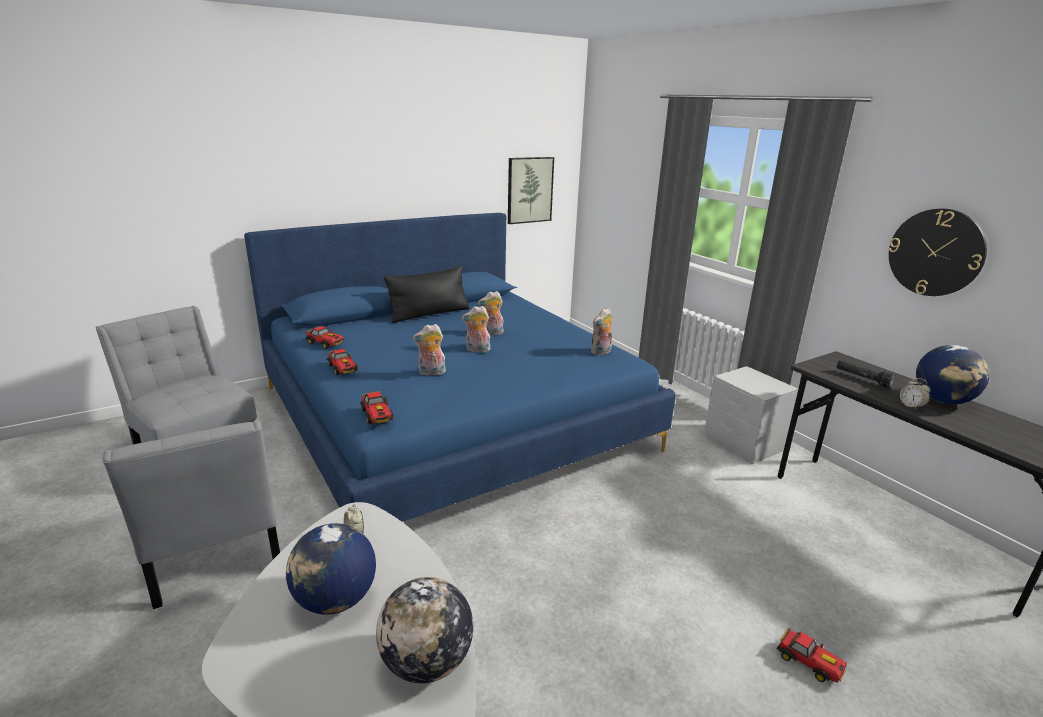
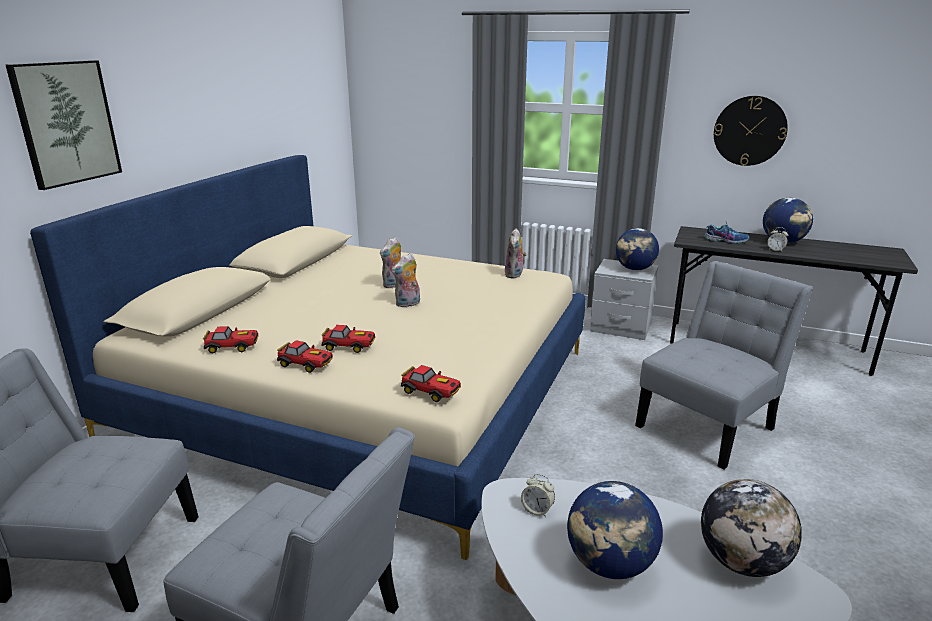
camera: 35 degrees left, 0 degrees up
blue bed [244,213,676,522] -> beige bed [30,155,586,560]
black pillow [384,266,470,323] -> none
plush toy [413,324,446,376] -> none
picture [508,157,554,224] -> picture moved to [6,60,122,190]
toy car [777,627,847,682] -> toy car moved to [321,325,375,353]
black flashlight [836,360,896,389] -> shoe [704,222,749,244]
none -> globe [616,228,659,270]
none -> grey chair [635,261,813,470]

